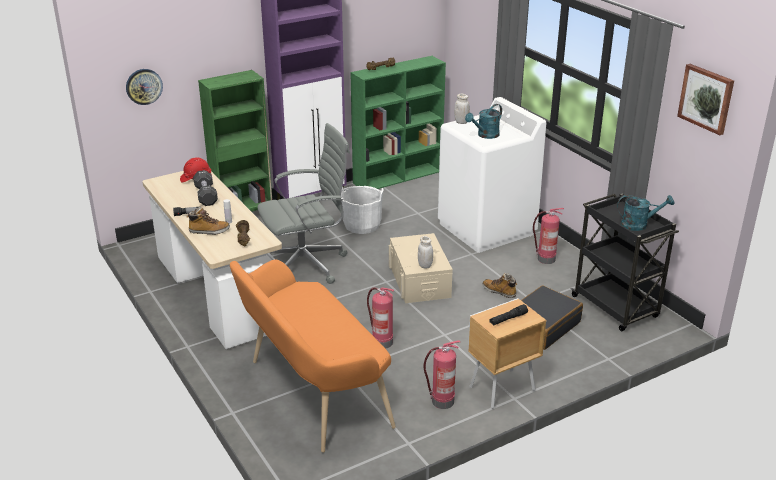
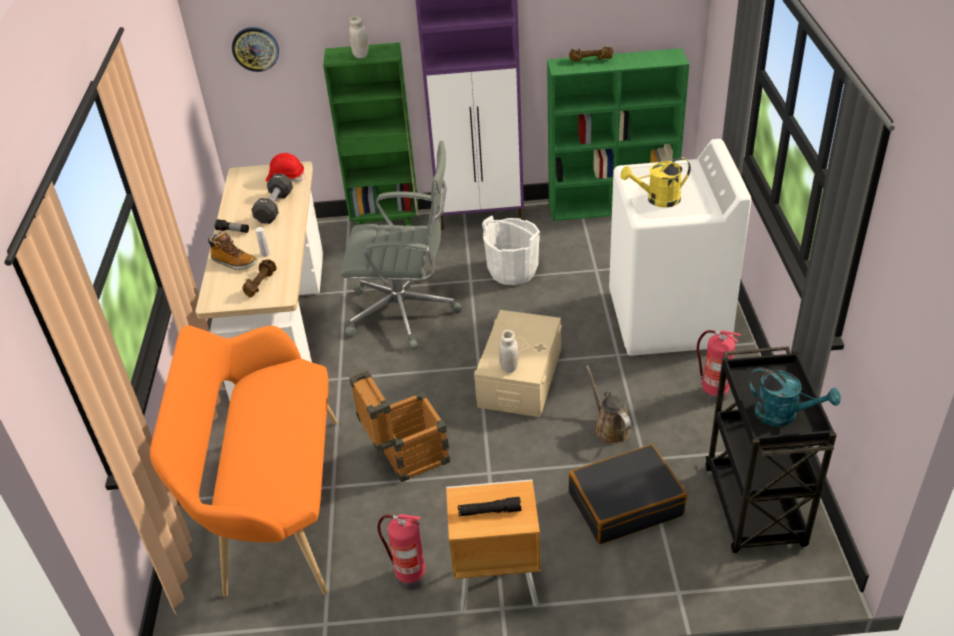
camera: 30 degrees right, 10 degrees up
fire extinguisher [367,287,394,349] -> crate [349,371,450,482]
white jar [454,94,470,124] -> white jar moved to [349,16,369,58]
turquoise watering can [465,104,502,139] -> yellow watering can [620,157,691,208]
boot [482,273,517,298] -> brown watering can [586,365,631,444]
picture [677,64,734,135] -> none

